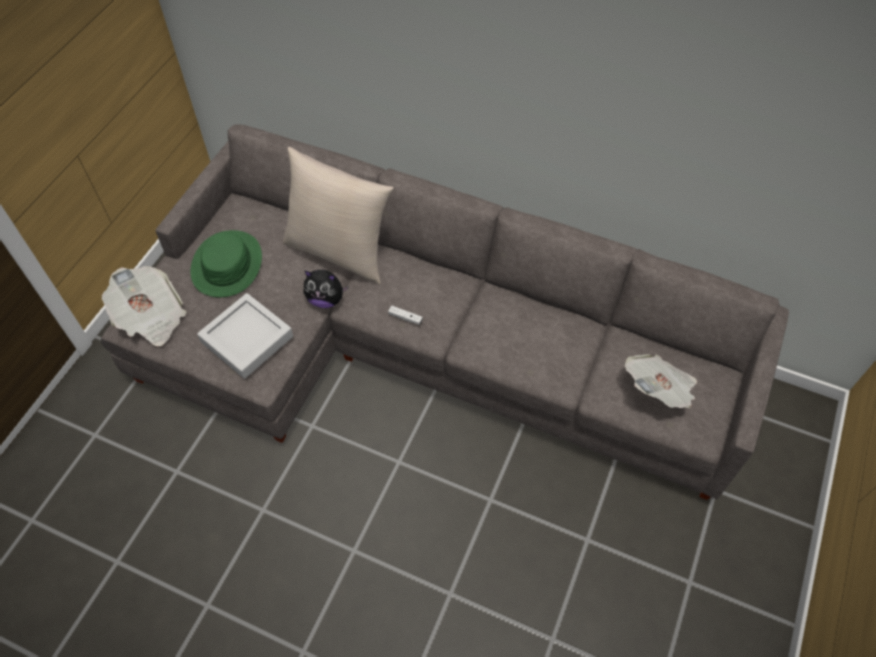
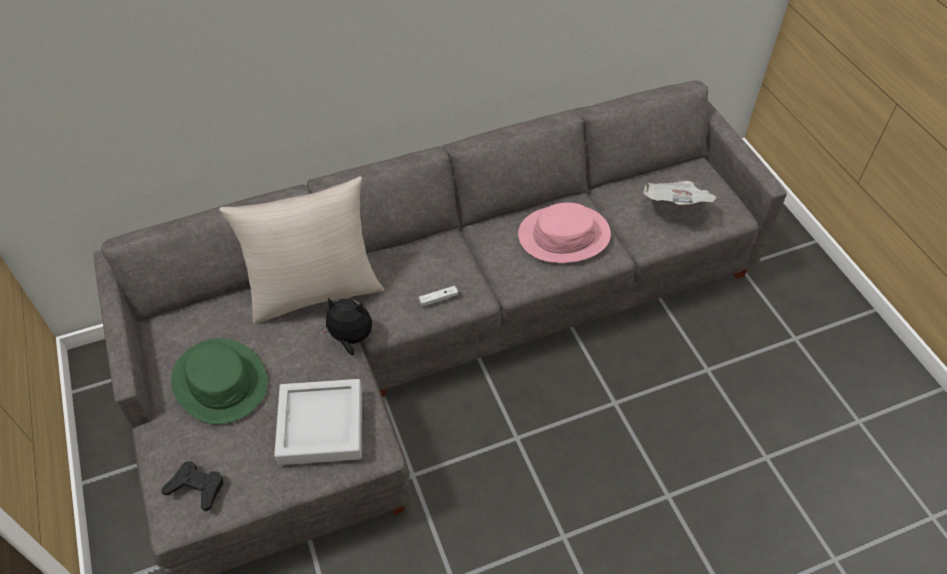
camera: 45 degrees left, 5 degrees down
newspaper [102,266,187,346] -> black game controller [162,461,223,512]
plush toy [304,270,349,308] -> plush toy turned 135 degrees counterclockwise [319,298,372,356]
none -> pink hat [518,203,611,263]

